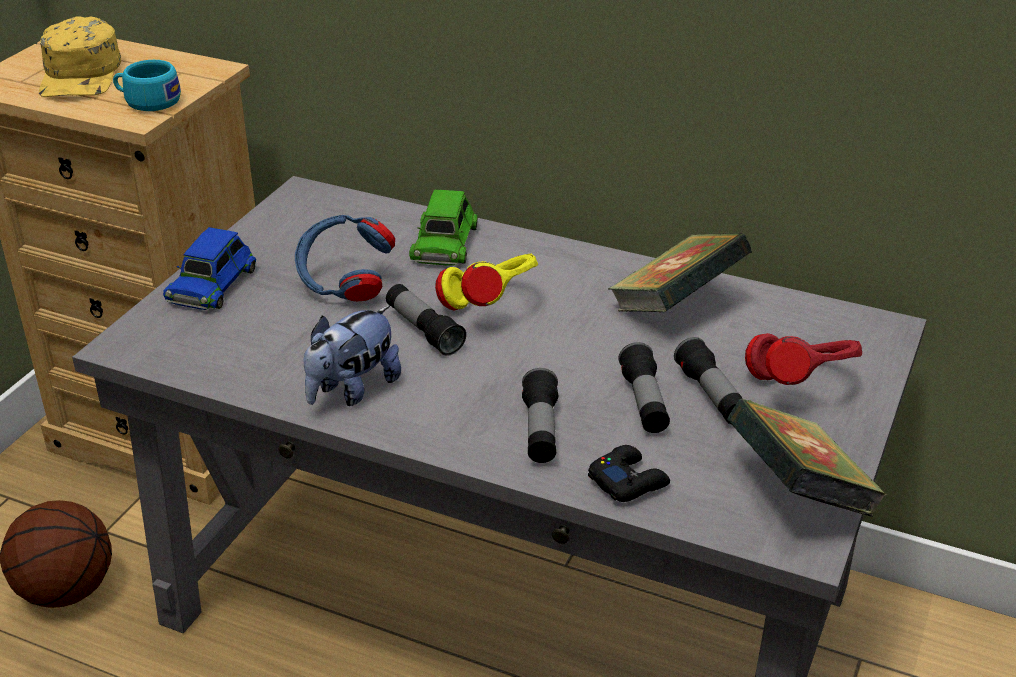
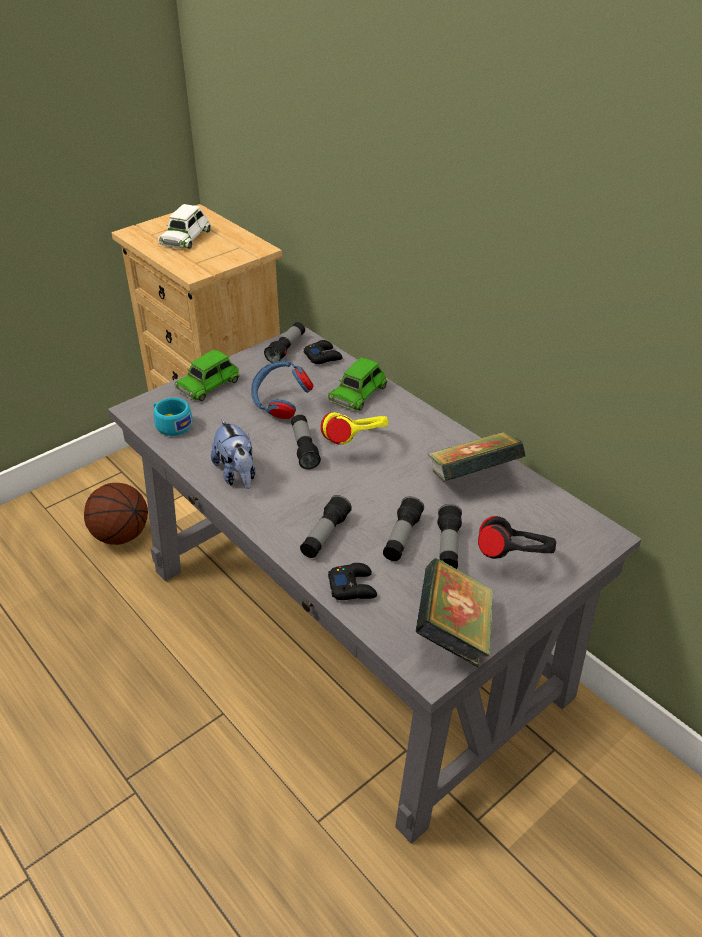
camera: 25 degrees right, 5 degrees up
yellow cap [39,16,121,97] -> white toy car [158,204,211,249]
turquoise cup [113,60,181,111] -> turquoise cup moved to [154,398,193,436]
blue toy car [163,227,256,310] -> green toy car [174,349,240,401]
plush toy [304,306,401,406] -> plush toy turned 90 degrees counterclockwise [211,419,256,489]
red headphones [745,333,862,385] -> black headphones [478,516,556,559]
none -> flashlight [264,322,305,363]
none -> black game controller [303,340,343,364]

